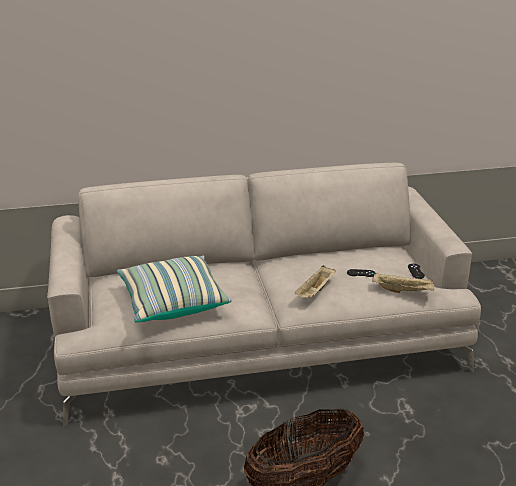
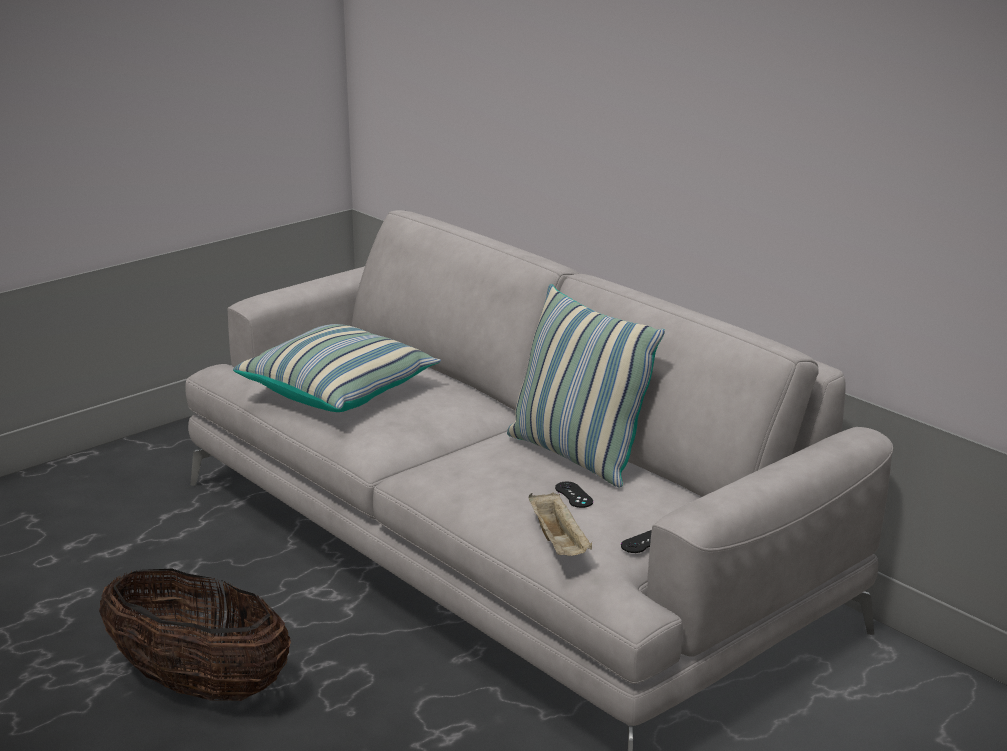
camera: 60 degrees right, 5 degrees down
beige tray [294,265,336,298] -> none
none -> pillow [507,284,665,487]

